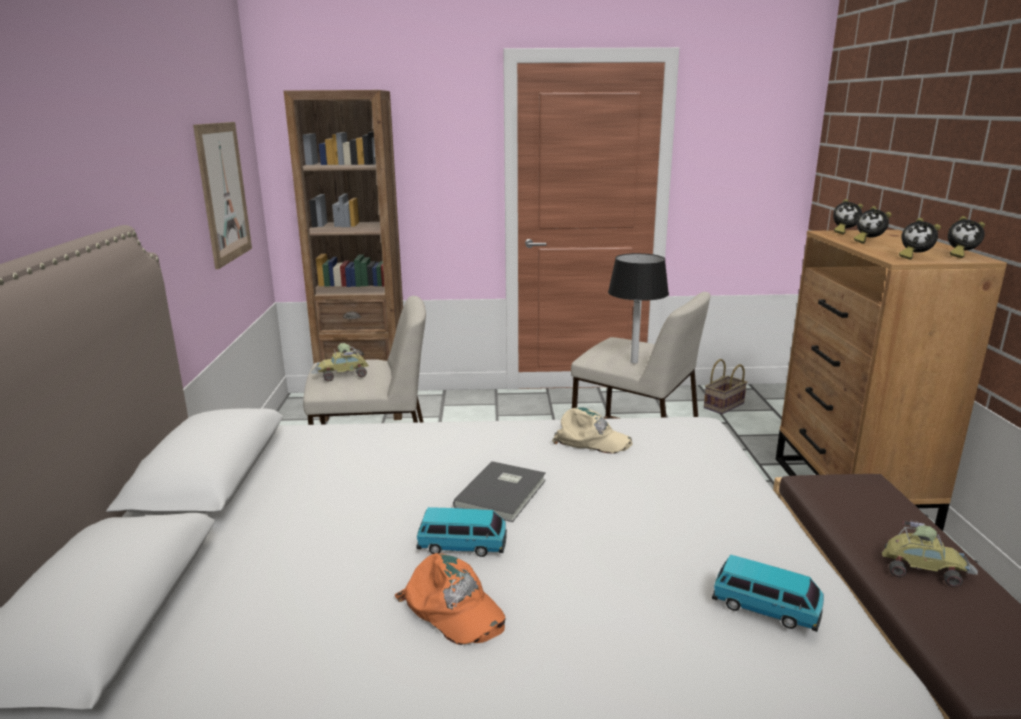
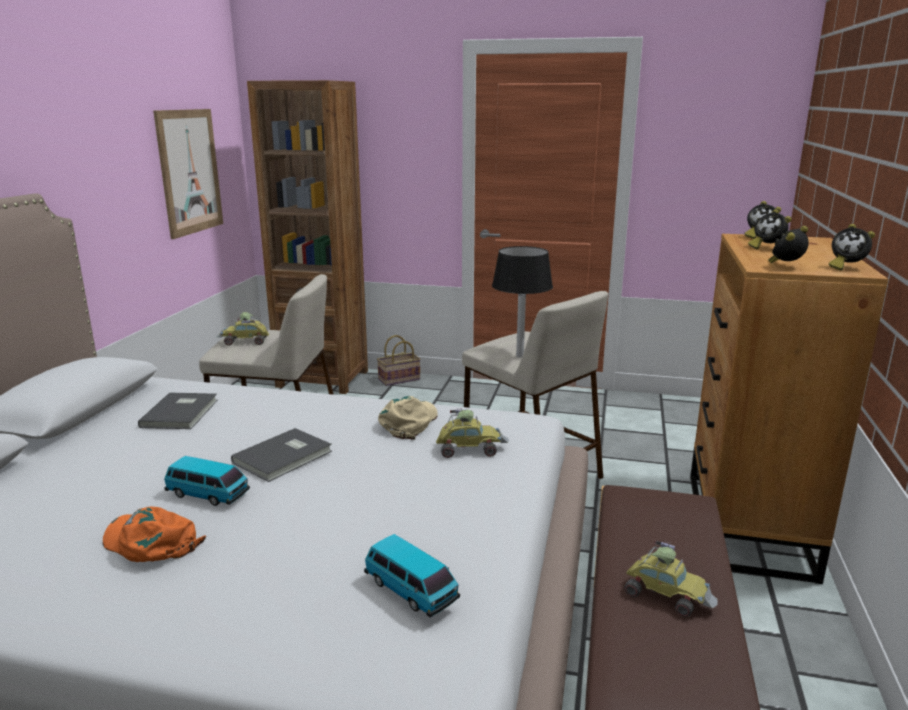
camera: 15 degrees right, 0 degrees up
orange cap [395,553,506,645] -> orange cap turned 150 degrees clockwise [103,507,206,562]
beige cap [552,408,633,454] -> beige cap turned 105 degrees counterclockwise [378,396,438,440]
basket [704,359,747,414] -> basket moved to [377,335,421,386]
alarm clock [899,218,941,260] -> alarm clock turned 90 degrees clockwise [768,226,809,263]
none -> grey book [138,393,218,429]
none -> toy car [436,408,509,458]

